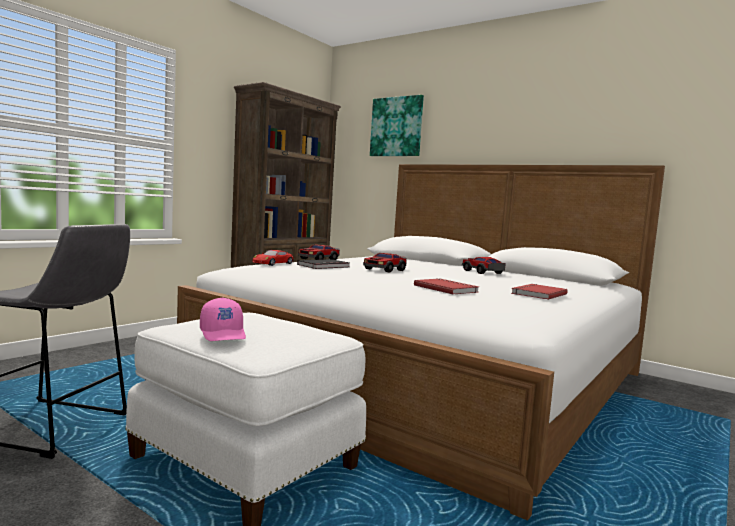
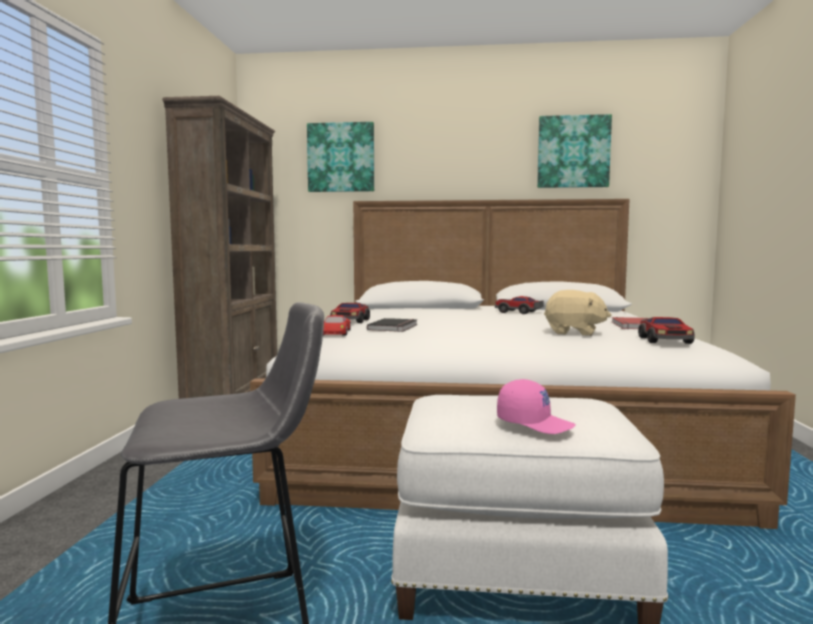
camera: 30 degrees left, 0 degrees up
toy car [363,253,407,273] -> toy car moved to [638,317,695,344]
red book [414,278,479,294] -> beige plush toy [544,290,611,336]
none -> picture [537,114,612,188]

